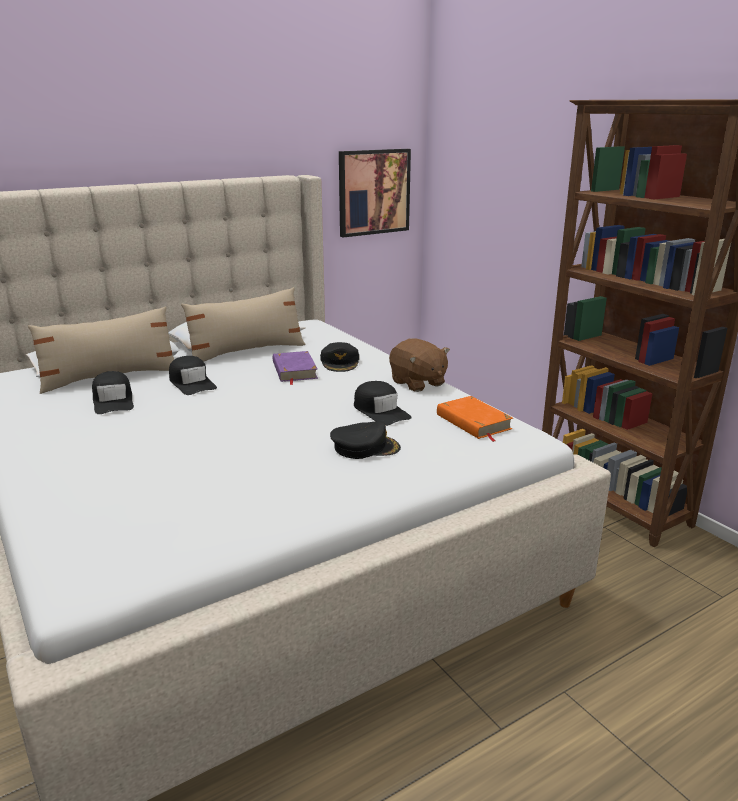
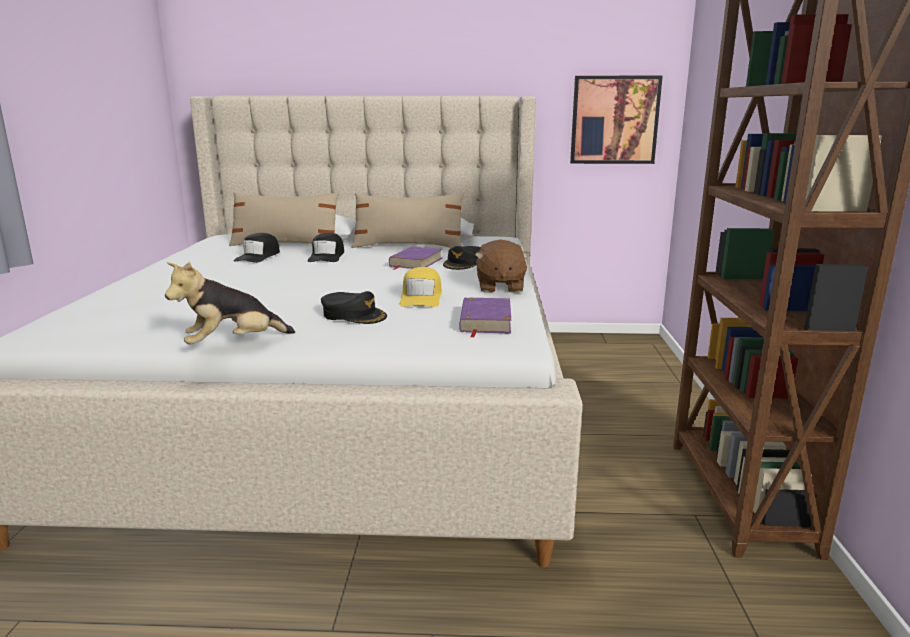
camera: 35 degrees right, 5 degrees down
black cap [354,381,412,426] -> yellow cap [400,267,442,307]
orange book [437,396,513,442] -> purple book [459,297,511,338]
none -> plush toy [165,262,295,344]

